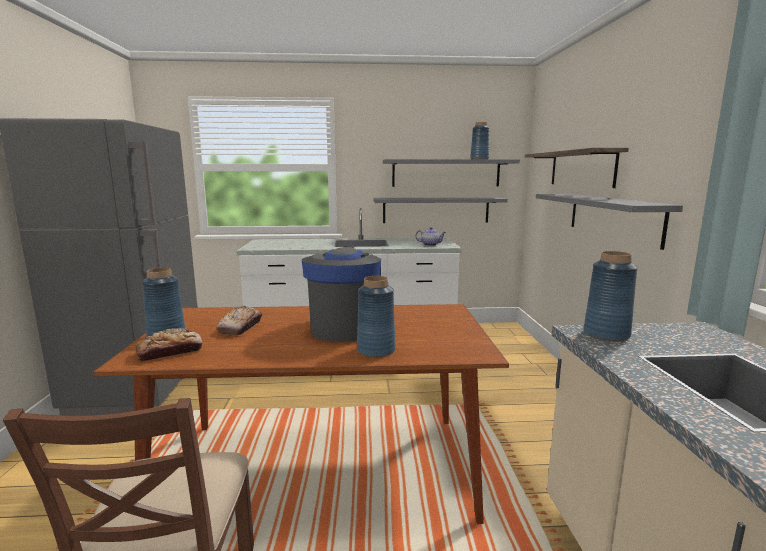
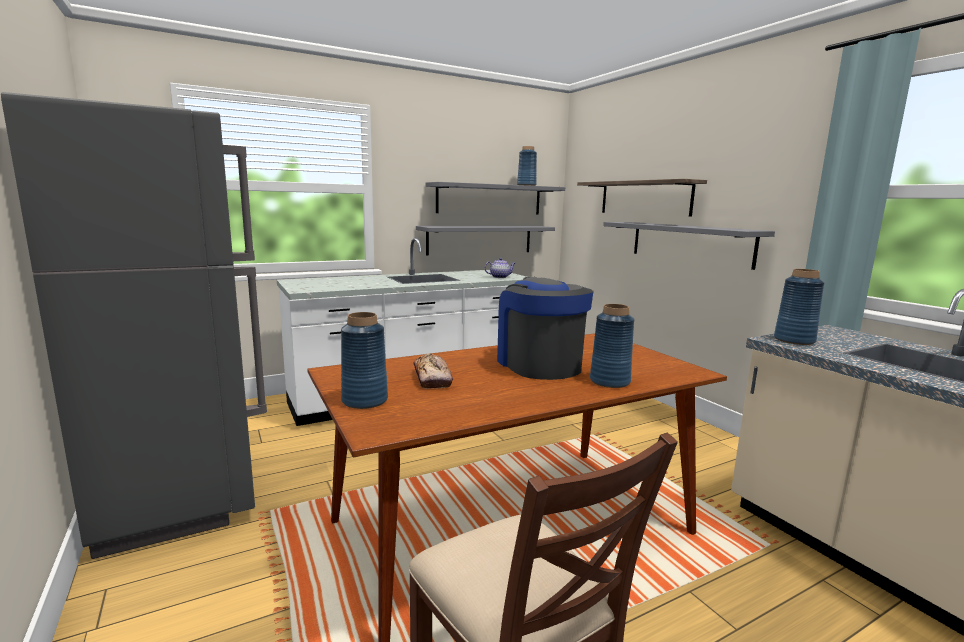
camera: 25 degrees left, 0 degrees up
bread [135,328,202,362] -> none

